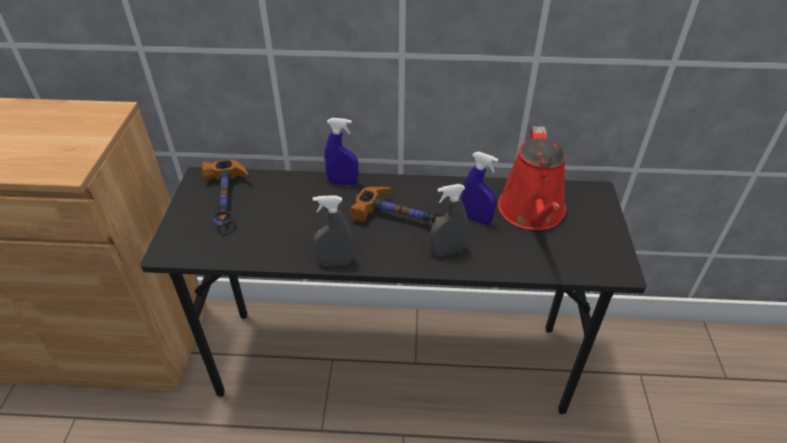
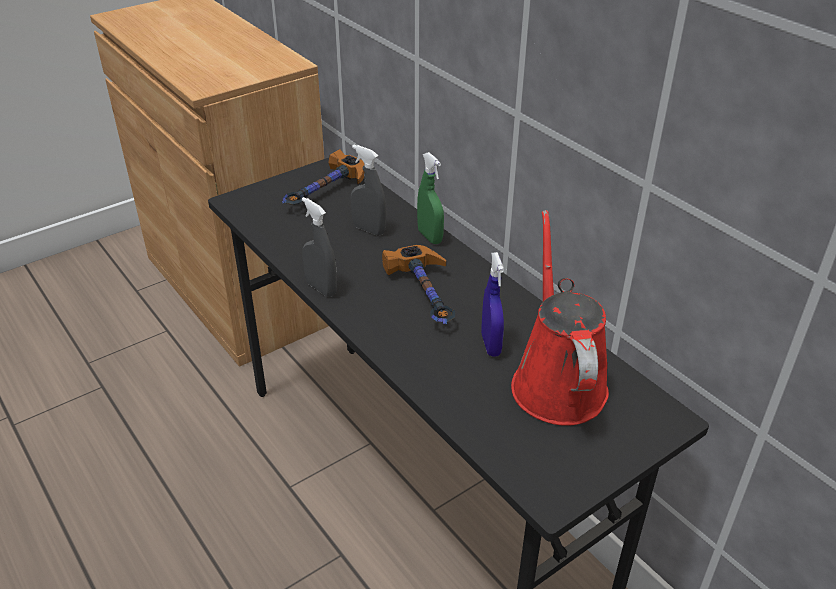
camera: 50 degrees right, 5 degrees down
blue spray bottle [324,118,358,186] -> green spray bottle [417,152,444,244]
grey spray bottle [430,184,468,256] -> grey spray bottle moved to [351,145,386,235]
red watering can [498,126,566,230] -> red watering can turned 120 degrees clockwise [511,210,609,426]

